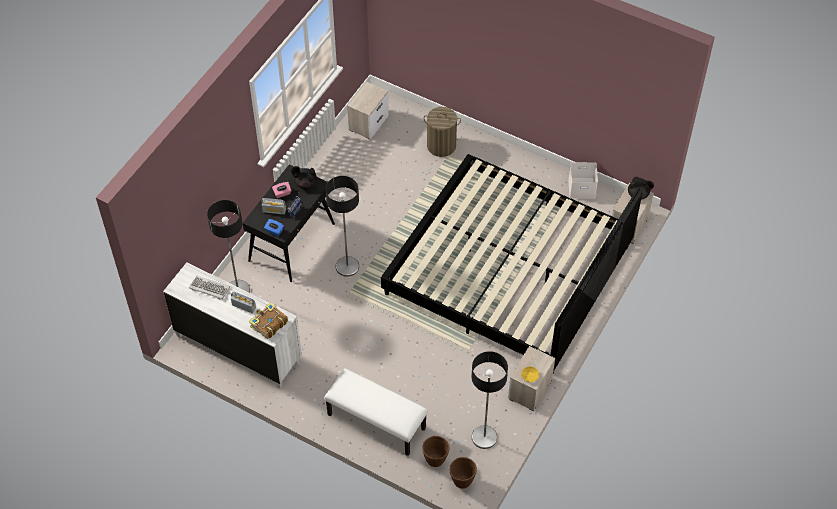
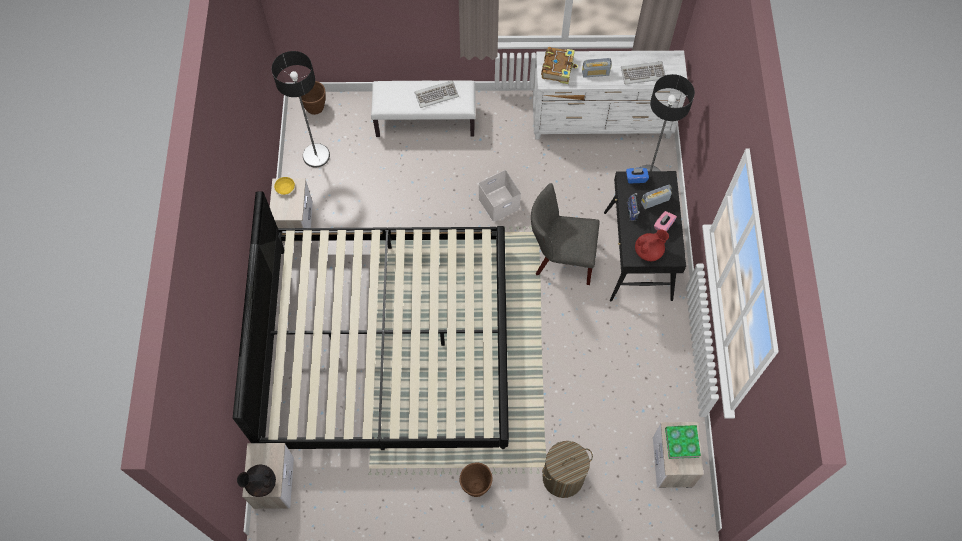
camera: 150 degrees right, 10 degrees up
black teapot [291,166,317,189] -> red teapot [635,229,669,261]
floor lamp [325,176,359,277] -> grey chair [531,183,600,285]
brown planter [422,436,449,467] -> brown planter moved to [460,463,493,497]
white storage box [568,162,598,199] -> white storage box moved to [479,170,521,222]
none -> keyboard [414,80,459,108]
none -> book [665,425,701,459]

